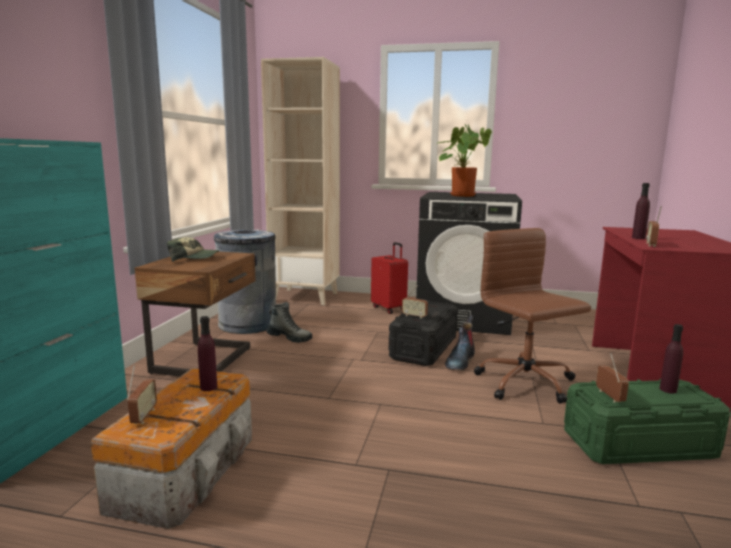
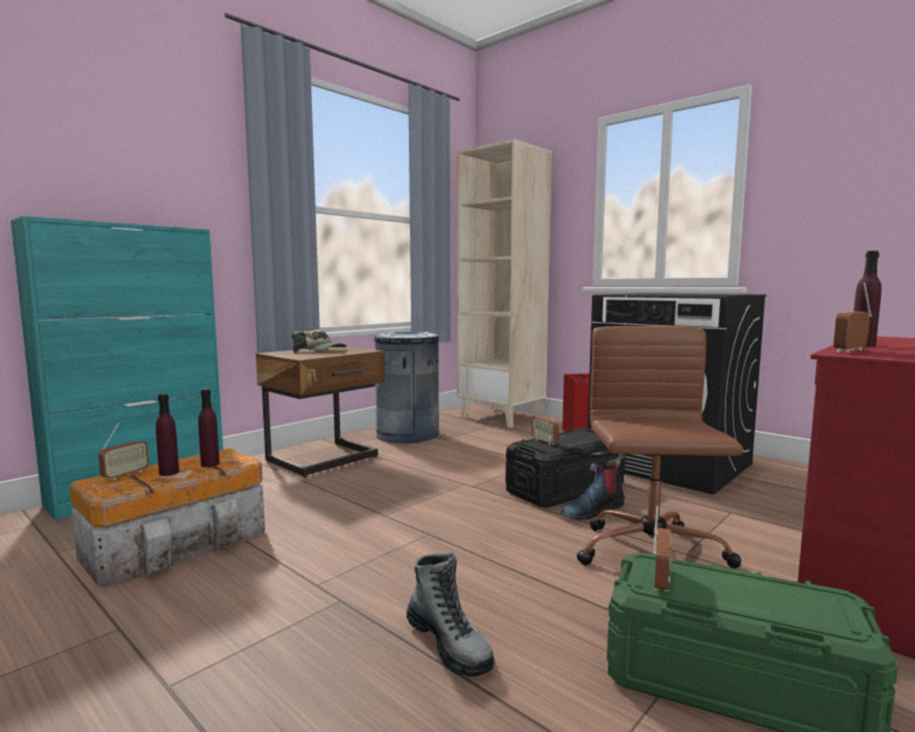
camera: 30 degrees right, 5 degrees down
boot [266,302,312,343] -> boot moved to [406,552,494,677]
potted plant [435,124,492,197] -> none
purple bottle [659,324,683,394] -> purple bottle moved to [156,394,179,476]

